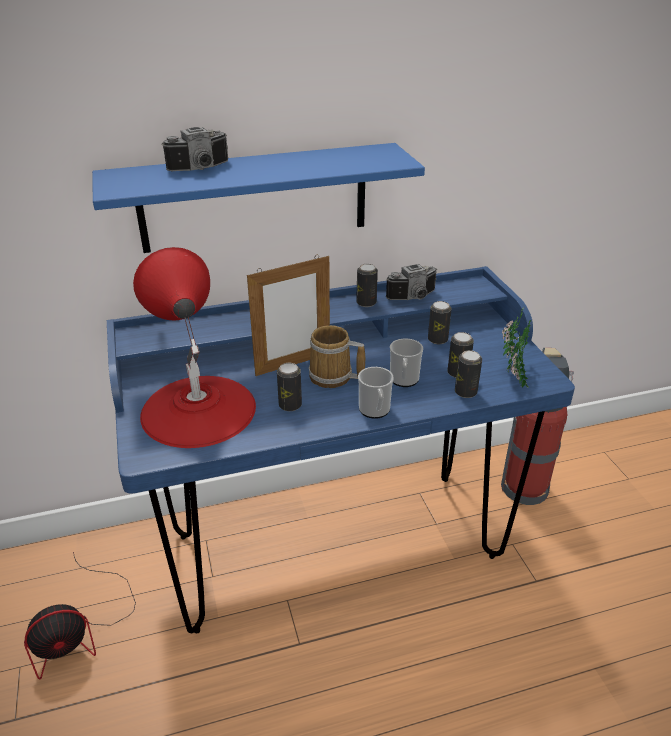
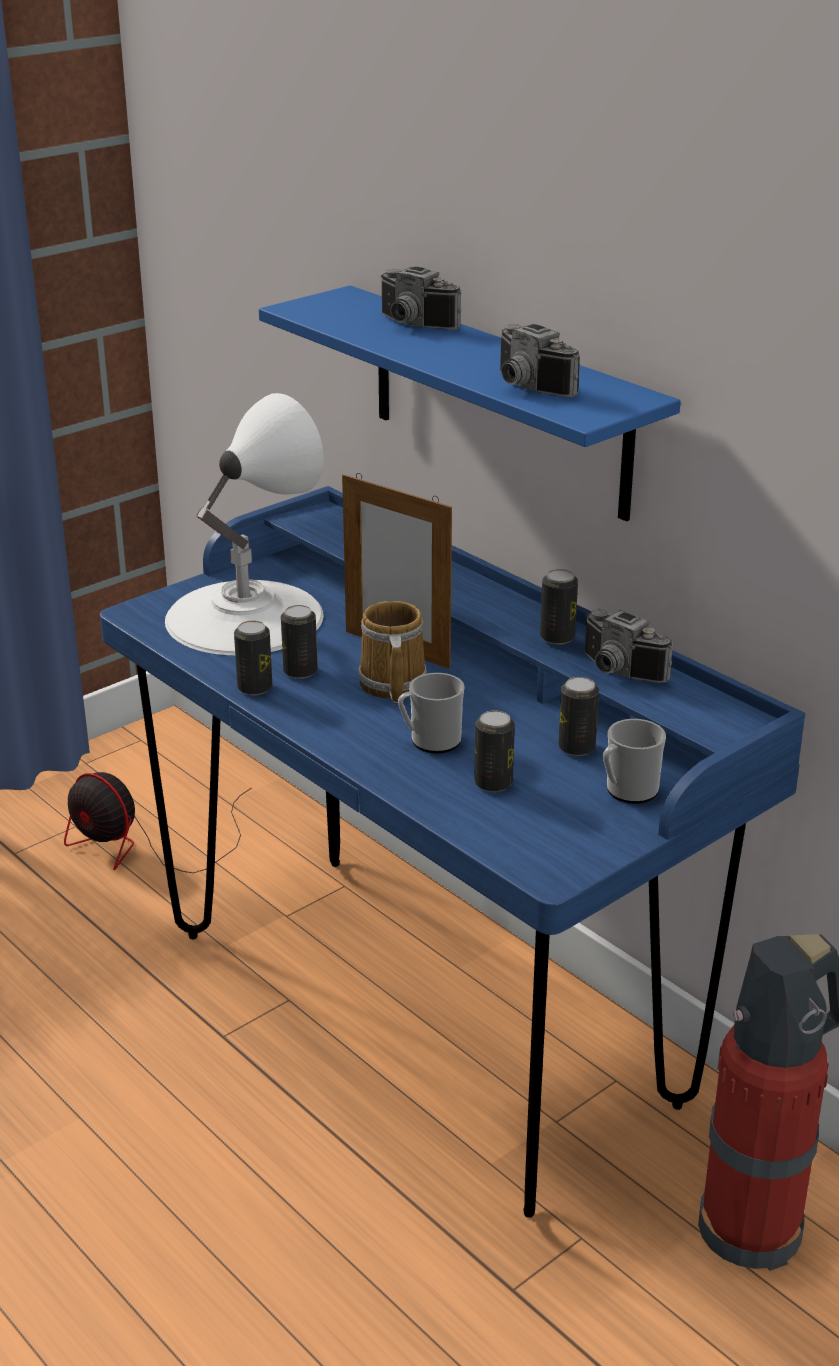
camera: 65 degrees right, 5 degrees down
red table lamp [133,247,256,448] -> white table lamp [165,393,324,655]
mug [358,367,394,419] -> mug moved to [603,719,666,804]
can [455,350,482,398] -> can moved to [234,620,272,695]
potted plant [502,309,532,388] -> none
none -> camera [500,324,580,398]

